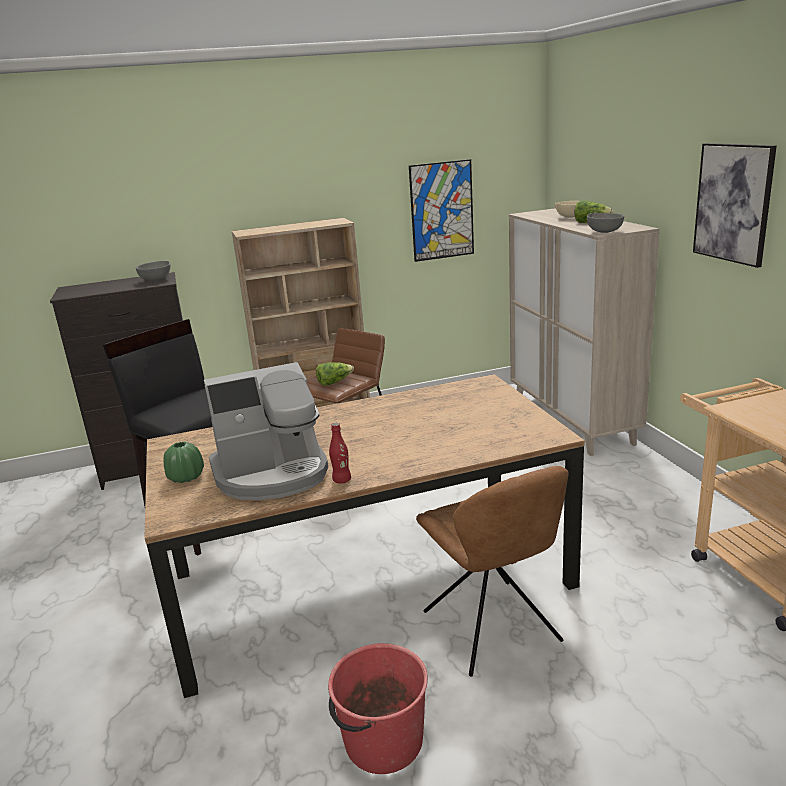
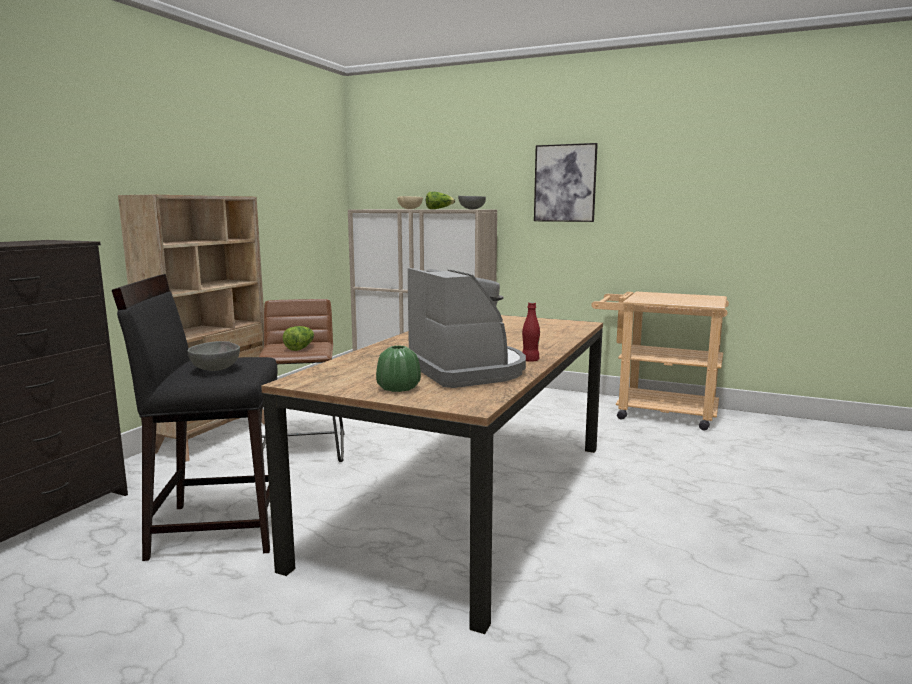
camera: 50 degrees left, 10 degrees down
grey bowl [136,261,170,281] -> grey bowl moved to [188,341,240,371]
coffee machine [204,362,328,500] -> coffee machine turned 45 degrees counterclockwise [408,268,526,388]
red bucket [328,643,428,774] -> none
picture [409,159,474,262] -> none
brown chair [416,466,569,677] -> none

